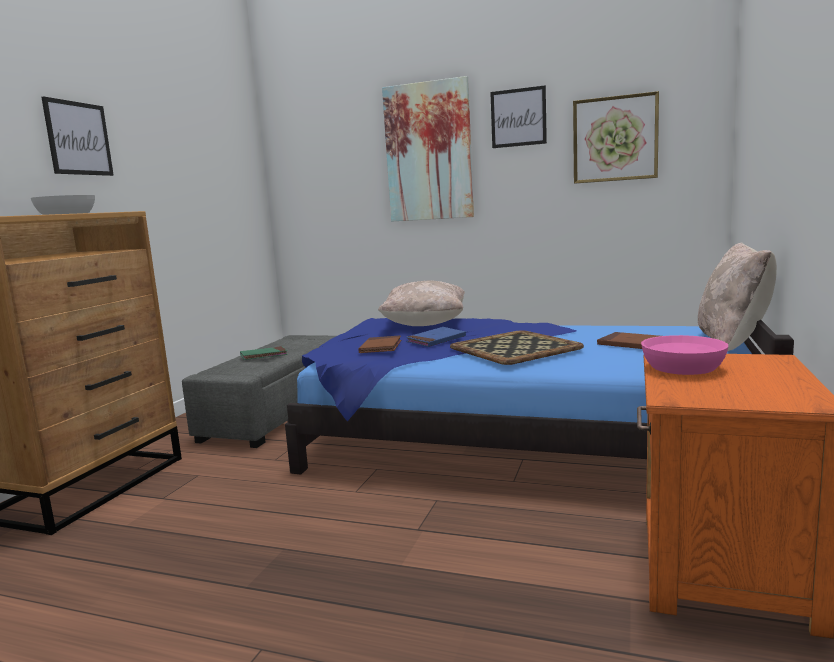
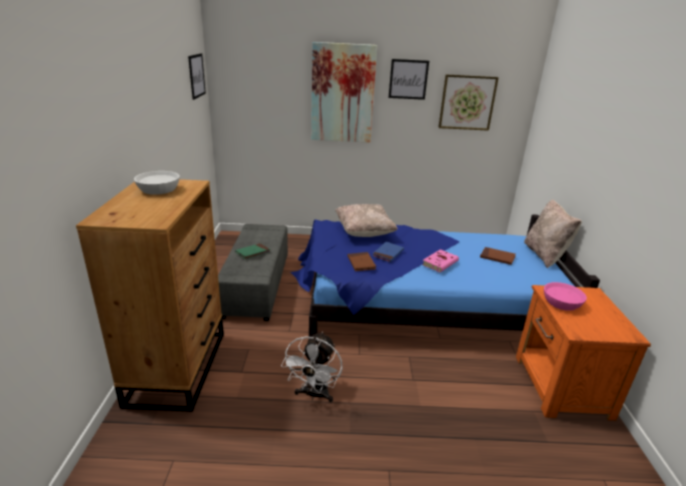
camera: 20 degrees left, 15 degrees up
picture [41,96,114,176] -> picture moved to [188,53,206,100]
tray [450,330,584,365] -> pink book [422,249,459,272]
none -> white fan [281,332,343,402]

